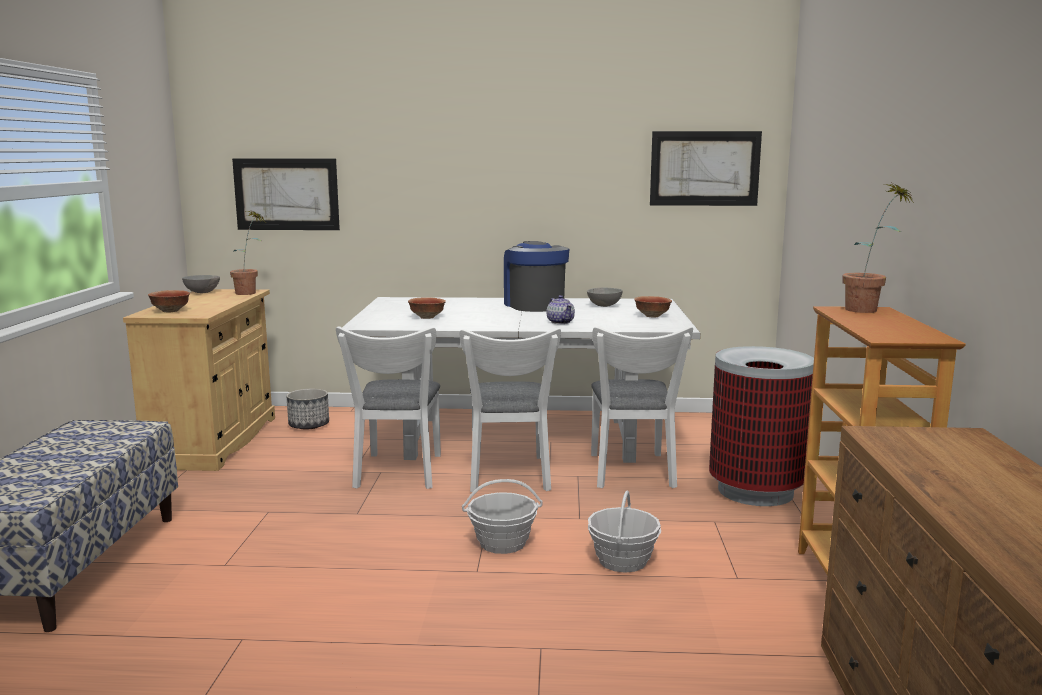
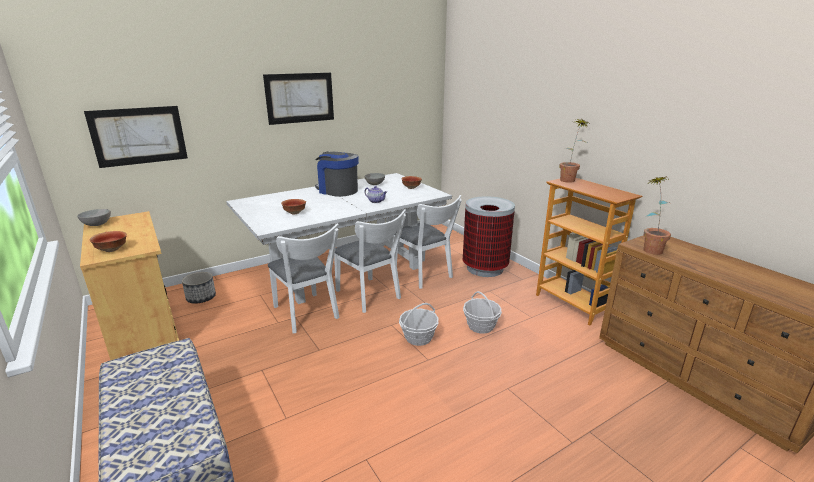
camera: 35 degrees left, 10 degrees up
potted plant [230,210,264,295] -> potted plant moved to [644,176,671,255]
picture [650,131,762,206] -> picture moved to [263,73,334,125]

